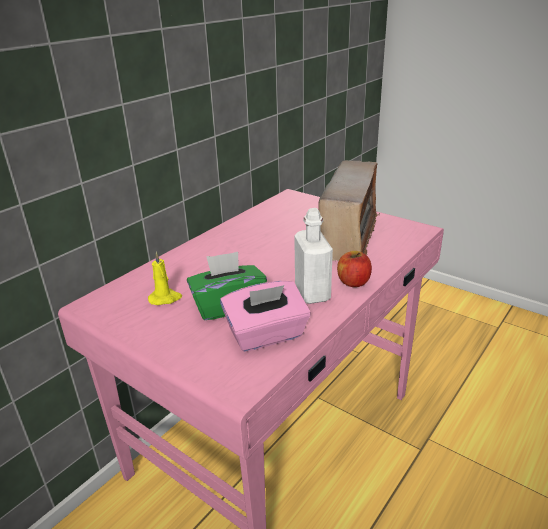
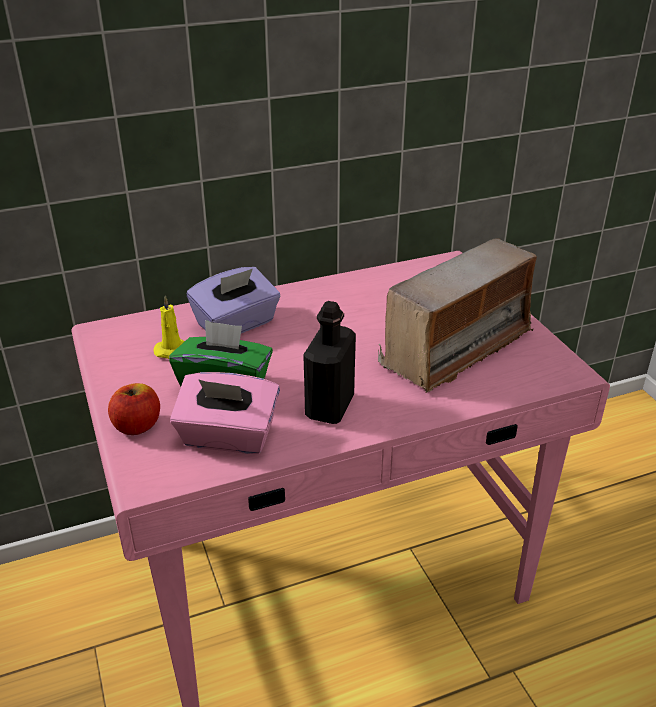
camera: 30 degrees right, 5 degrees up
white bottle [294,208,333,304] -> black bottle [303,301,356,424]
apple [337,251,372,287] -> apple moved to [108,383,160,435]
none -> purple tissue box [187,267,281,333]

